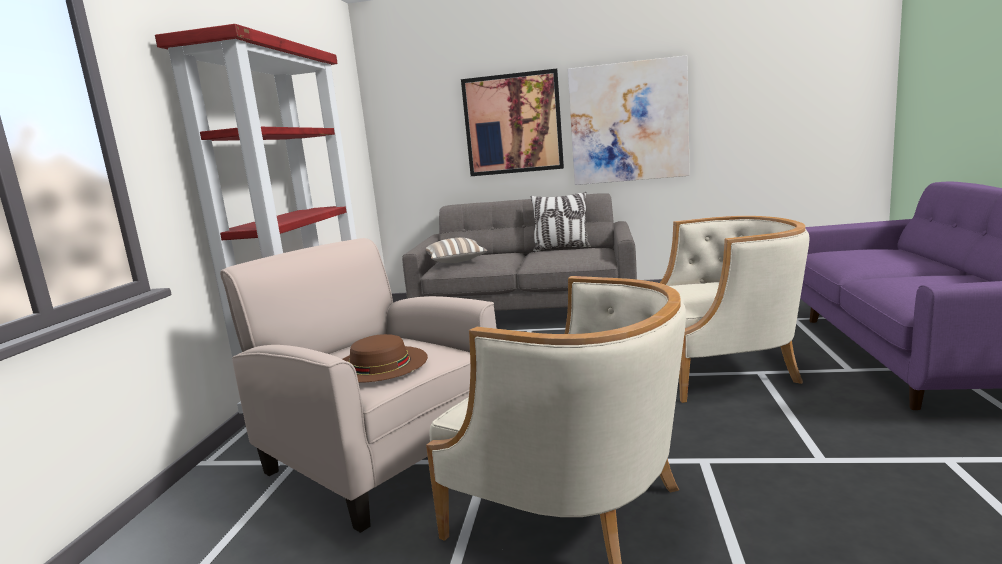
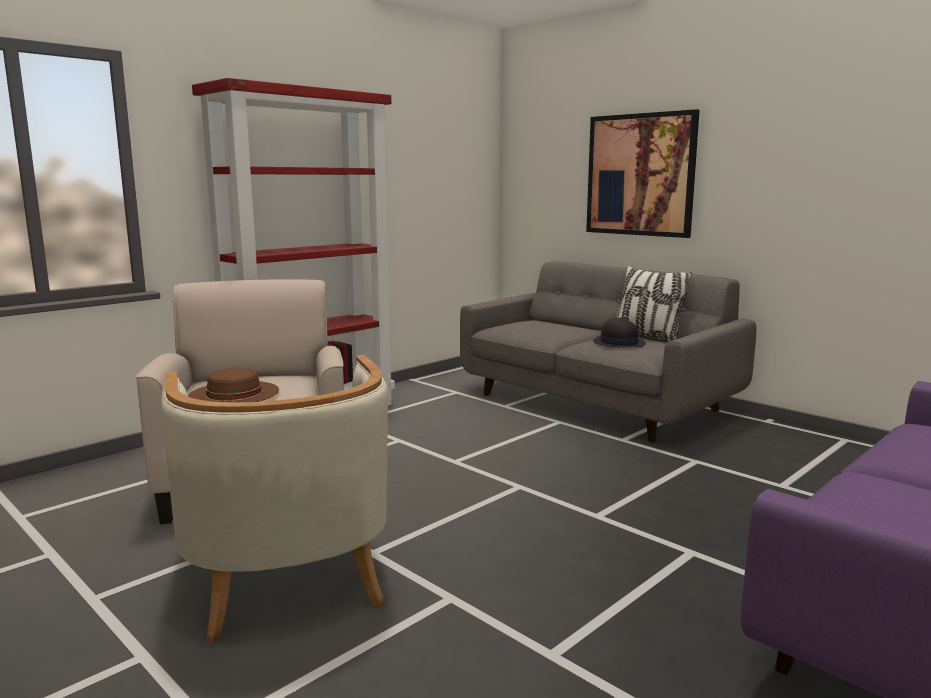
camera: 35 degrees right, 0 degrees up
pillow [426,238,487,263] -> none
picture [568,55,690,185] -> none
beige armchair [660,216,810,403] -> none
none -> black hat [593,317,646,348]

